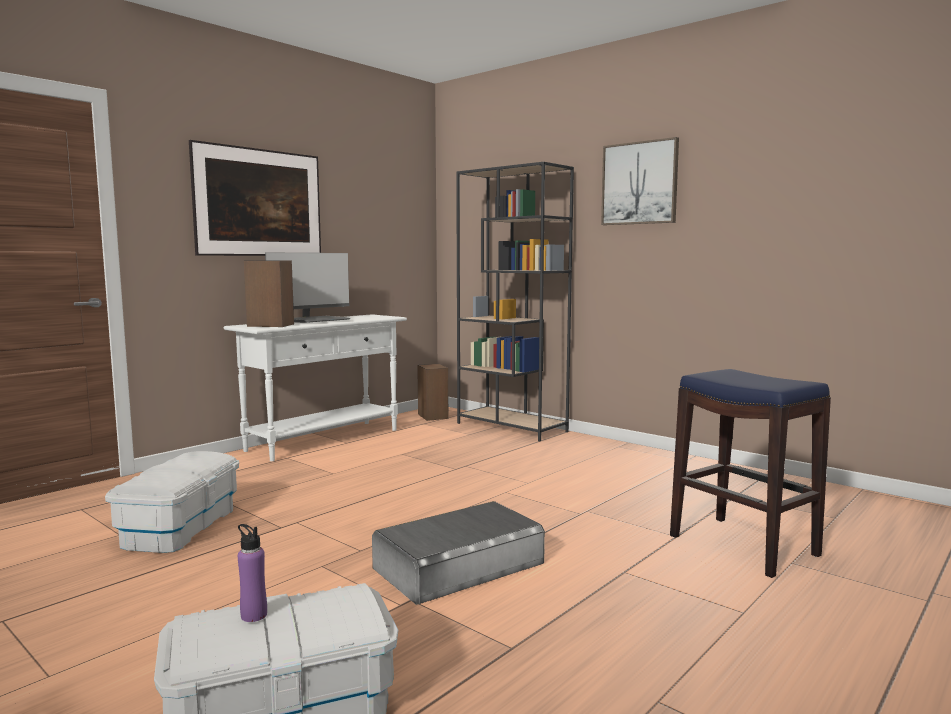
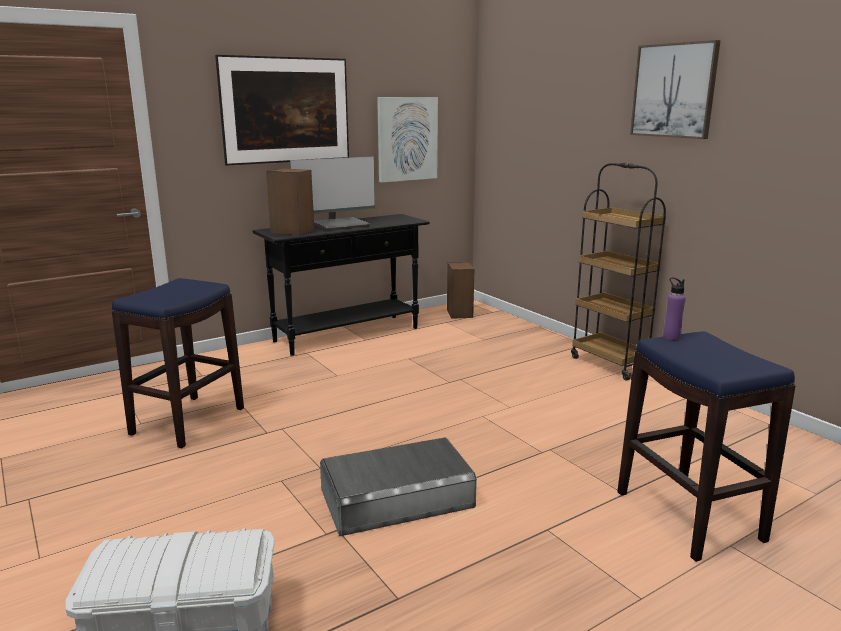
camera: 15 degrees right, 10 degrees up
white storage box [105,451,239,553] -> stool [112,278,244,448]
white console table [224,314,407,461] -> black console table [252,214,430,356]
purple bottle [238,524,267,622] -> purple bottle moved to [663,277,686,340]
bookcase [456,162,574,441] -> none
none -> picture [377,97,438,183]
none -> brown cart [571,163,666,381]

